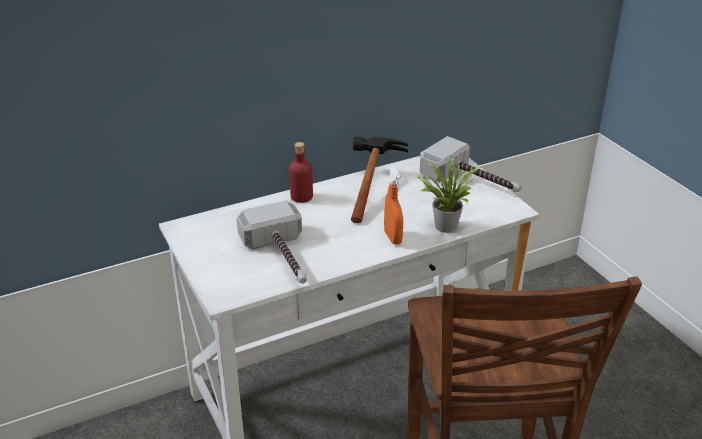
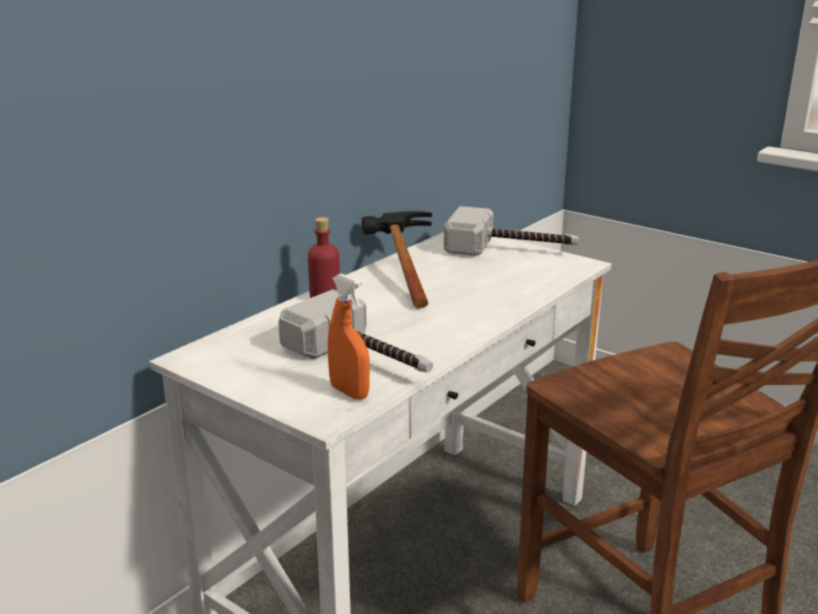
camera: 25 degrees left, 10 degrees down
orange spray bottle [384,167,403,245] -> orange spray bottle moved to [328,273,370,400]
potted plant [417,157,482,233] -> none

